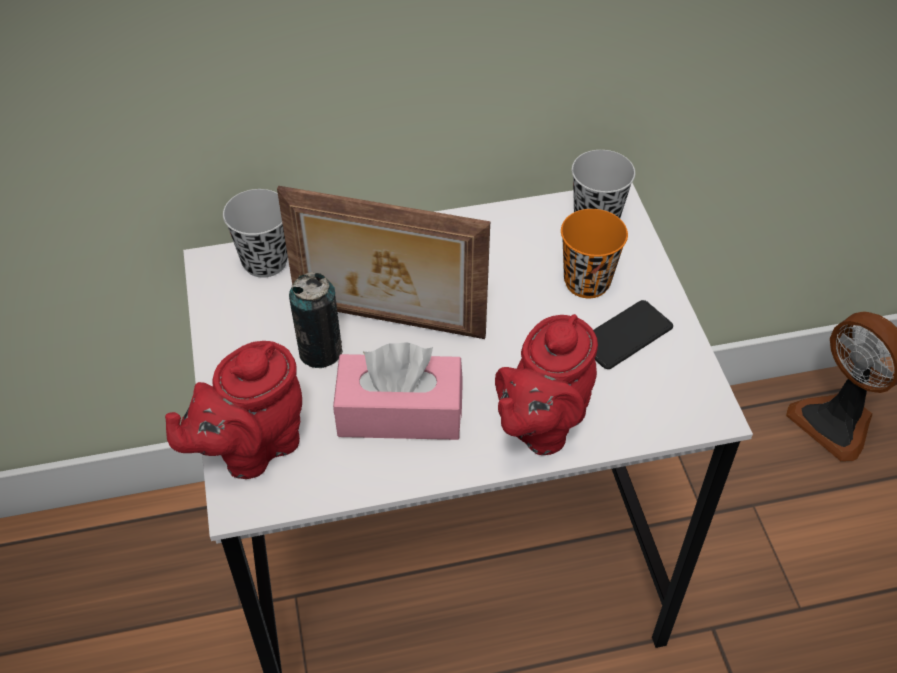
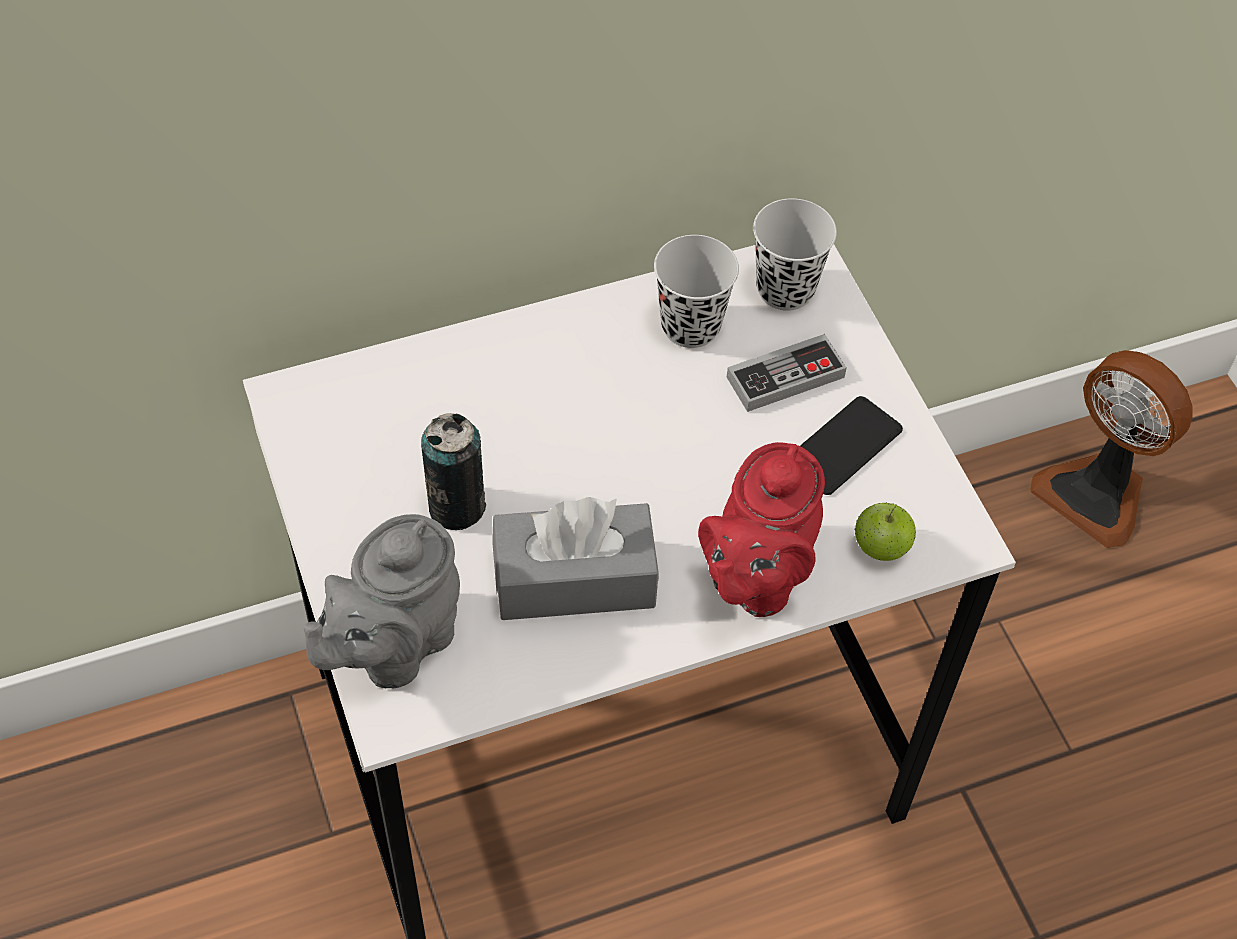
camera: 10 degrees left, 5 degrees up
red teapot [165,341,302,479] -> grey teapot [303,514,460,688]
black cup [223,189,288,278] -> black cup moved to [654,235,739,348]
picture frame [277,186,490,339] -> none
pink tissue box [333,342,463,440] -> grey tissue box [492,497,659,620]
orange cup [561,209,628,298] -> game controller [727,334,847,412]
none -> apple [854,503,916,561]

